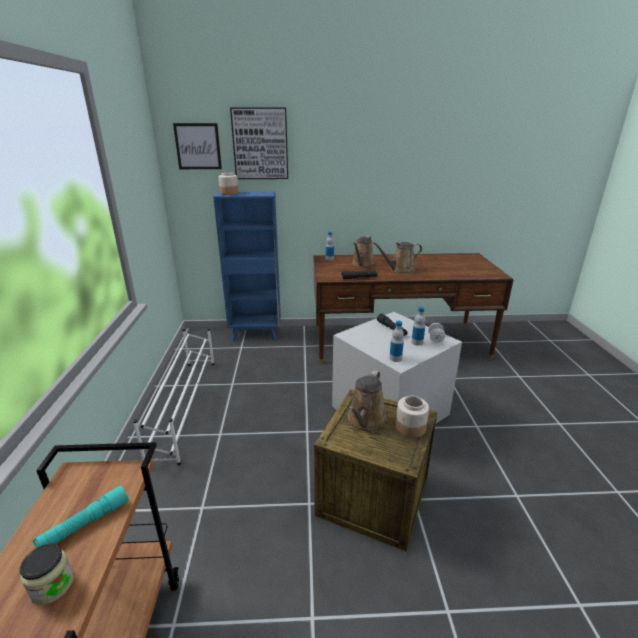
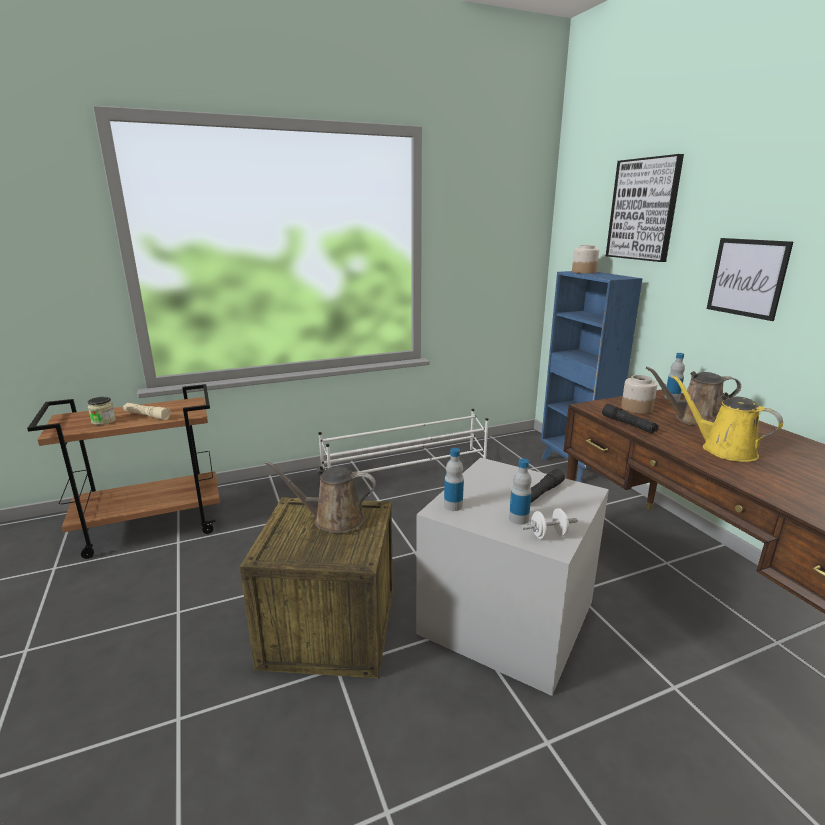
camera: 70 degrees right, 5 degrees down
turquoise flashlight [32,485,129,548] -> beige flashlight [123,403,171,420]
picture [173,123,222,169] -> picture moved to [707,238,793,321]
brown watering can [373,242,422,274] -> yellow watering can [672,375,783,462]
jar [396,396,429,438] -> jar moved to [621,375,657,414]

